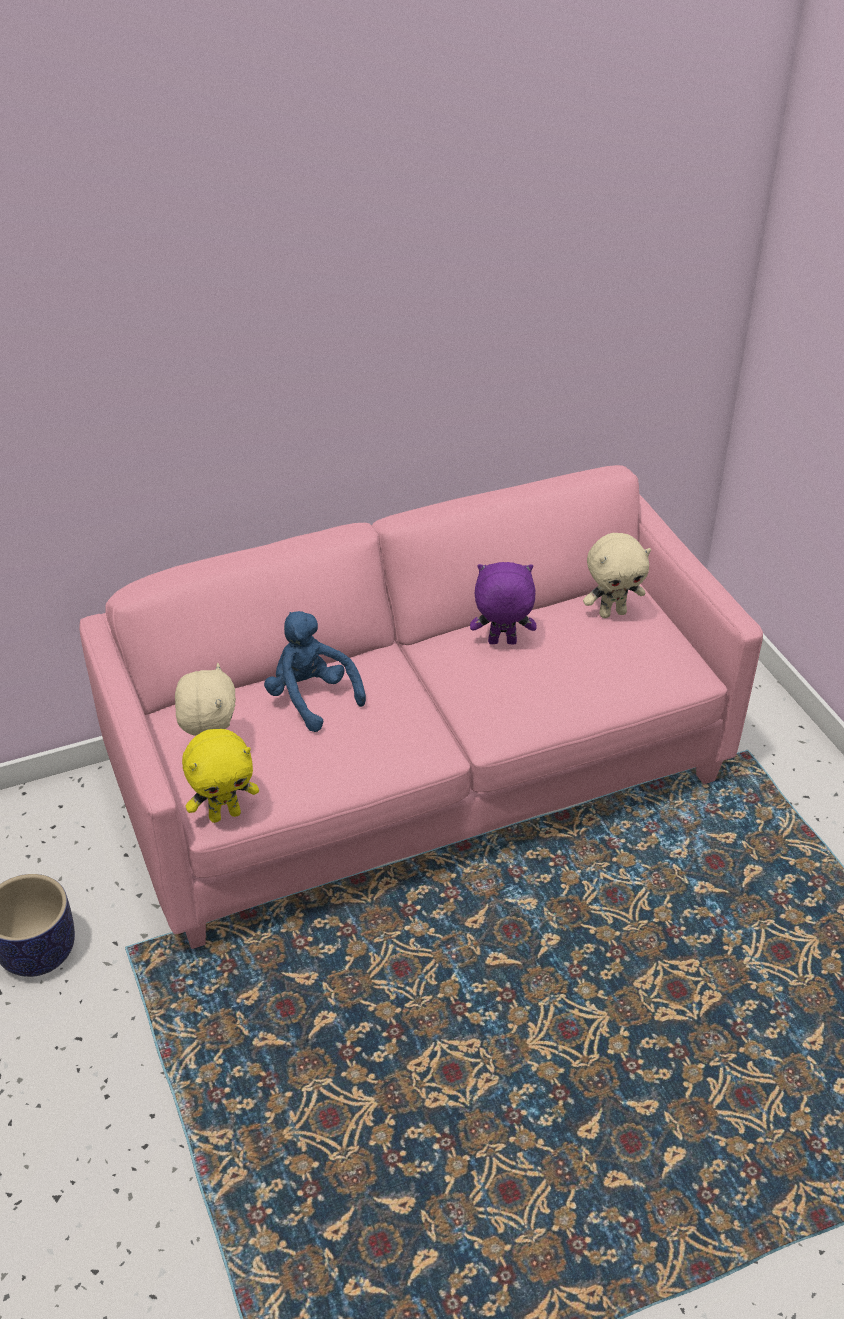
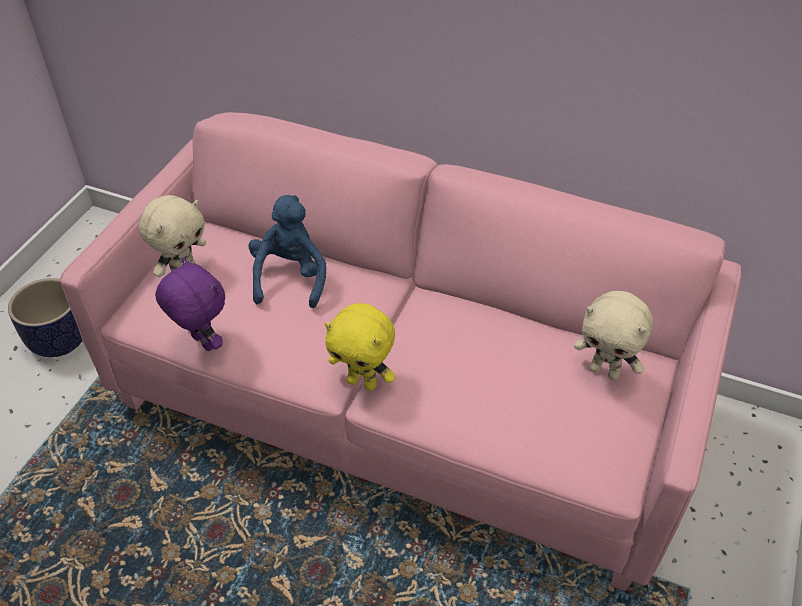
camera: 45 degrees right, 5 degrees up
yellow plush toy [182,729,259,823] -> yellow plush toy moved to [325,303,396,391]
purple plush toy [470,562,537,644] -> purple plush toy moved to [155,257,225,351]

